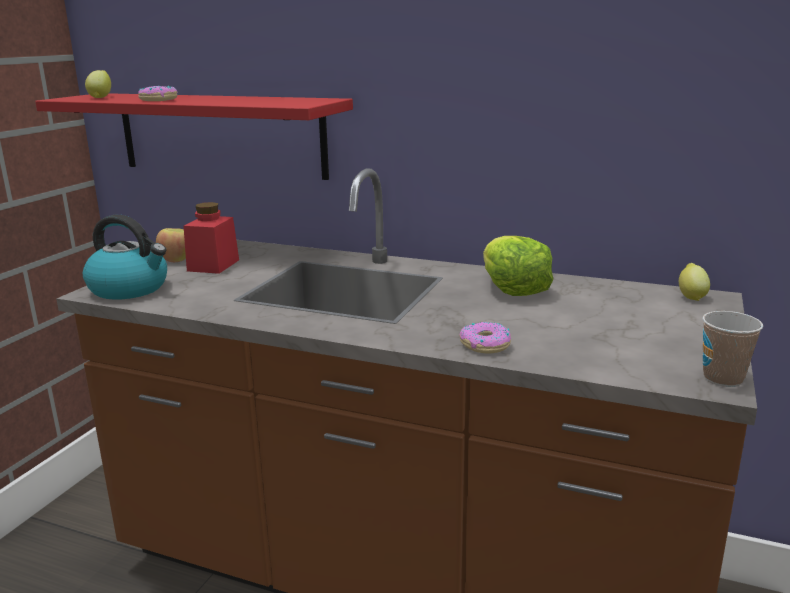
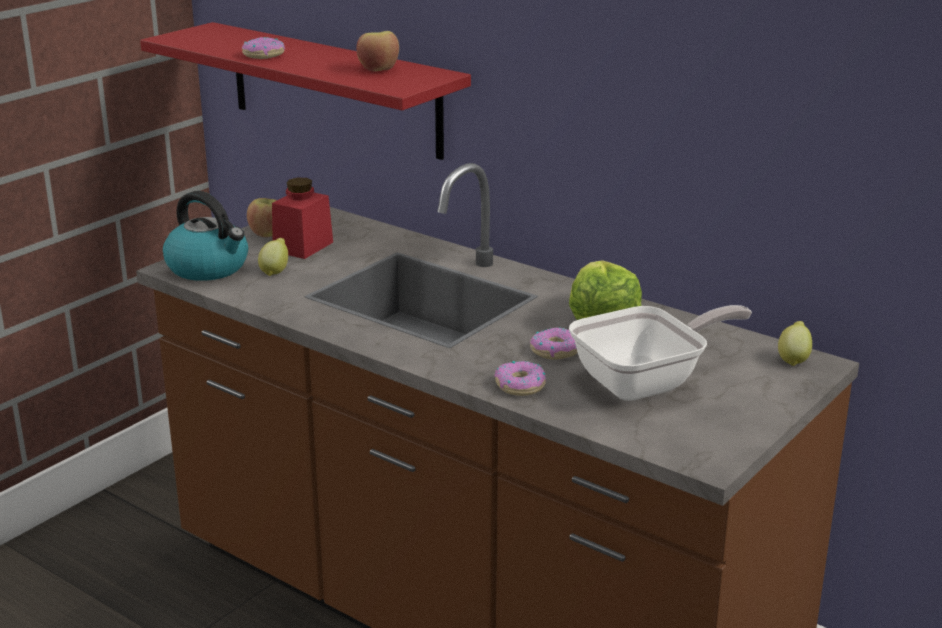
camera: 15 degrees right, 5 degrees up
lemon [85,70,111,98] -> lemon moved to [258,238,288,276]
cup [702,311,763,387] -> none
none -> apple [356,31,399,71]
none -> donut [530,327,578,360]
none -> frying pan [569,305,752,401]

